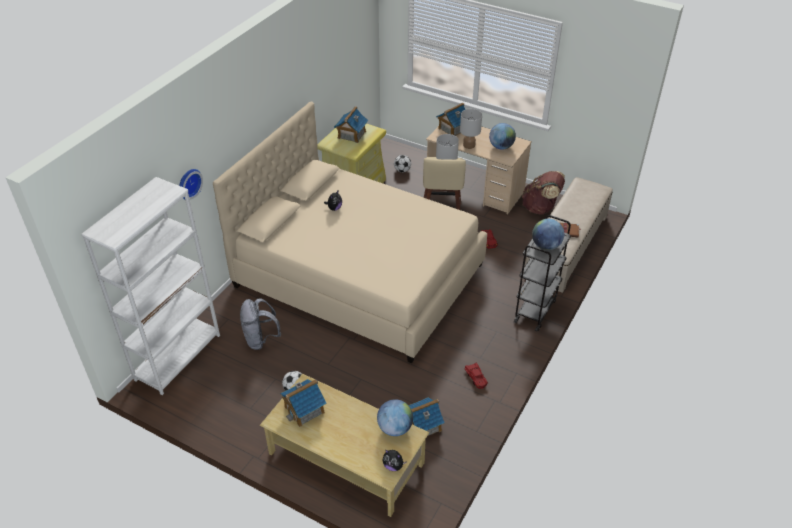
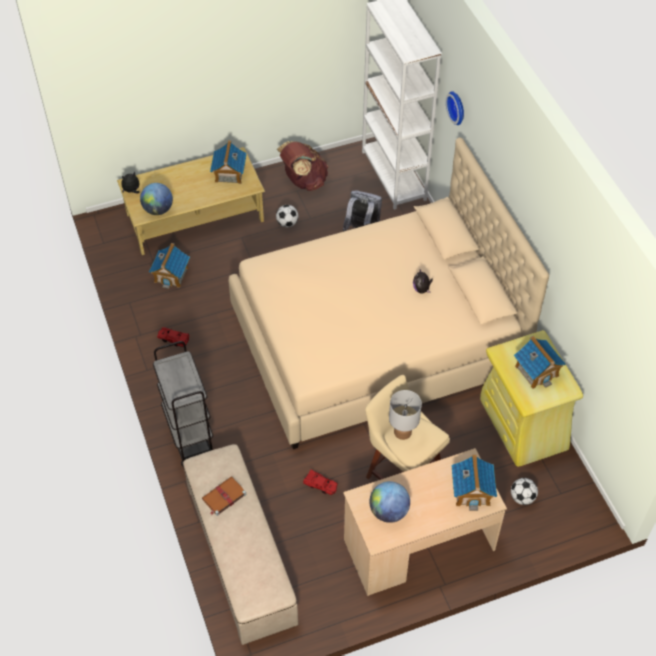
camera: 130 degrees right, 10 degrees up
grey table lamp [460,109,482,149] -> none
brown backpack [522,171,565,215] -> brown backpack moved to [277,141,329,191]
globe [532,219,564,250] -> none

